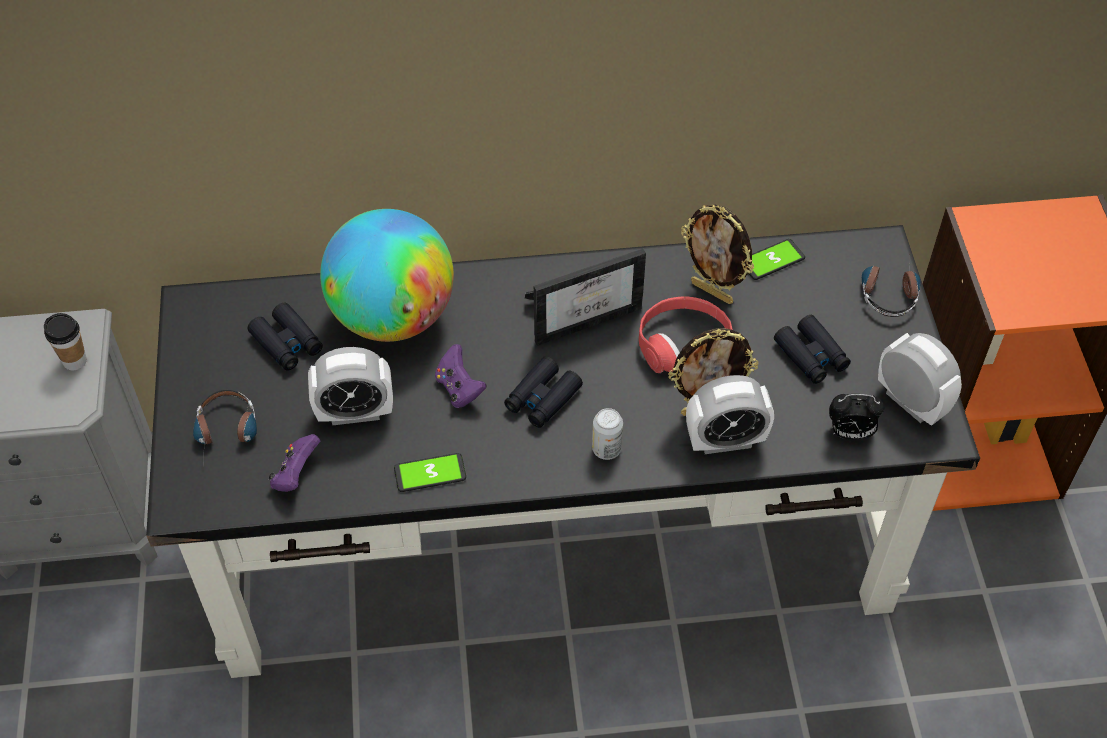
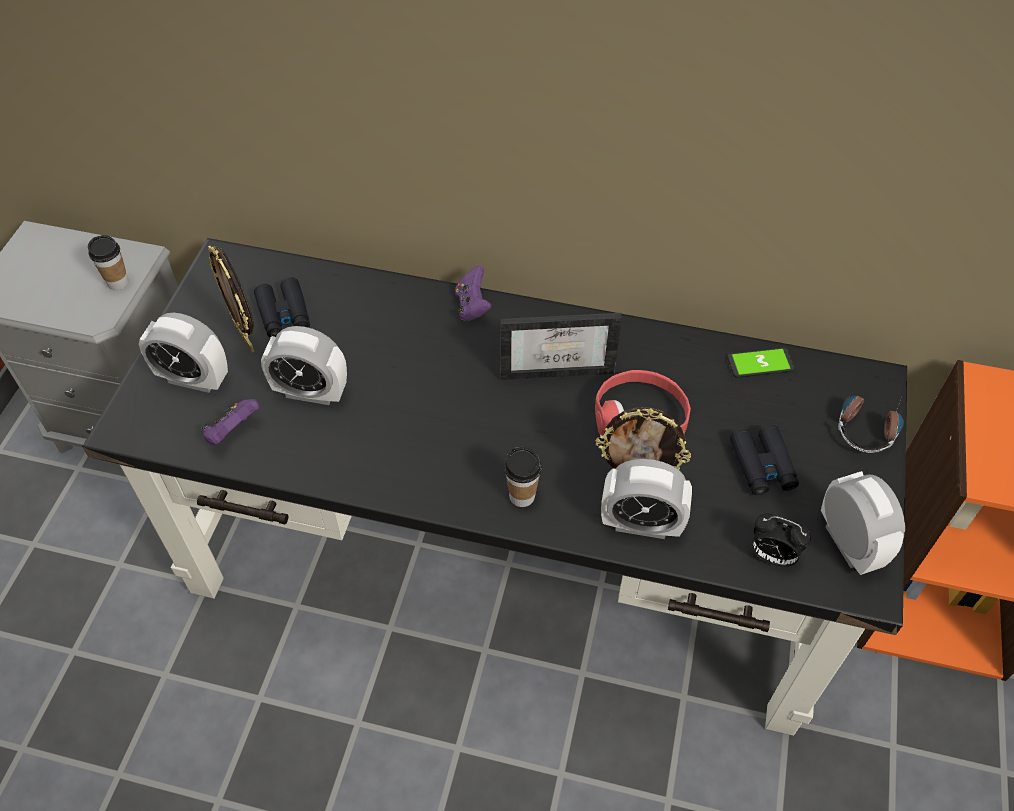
camera: 20 degrees right, 0 degrees up
headphones [193,390,257,467] -> alarm clock [139,313,228,393]
globe [320,209,454,342] -> none
phone [394,453,466,492] -> none
purple game controller [435,344,486,408] -> purple game controller moved to [455,266,492,321]
black binoculars [504,356,583,428] -> none
can [592,408,623,460] -> cup [504,447,542,507]
picture frame [681,204,754,304] -> picture frame moved to [208,246,254,352]

